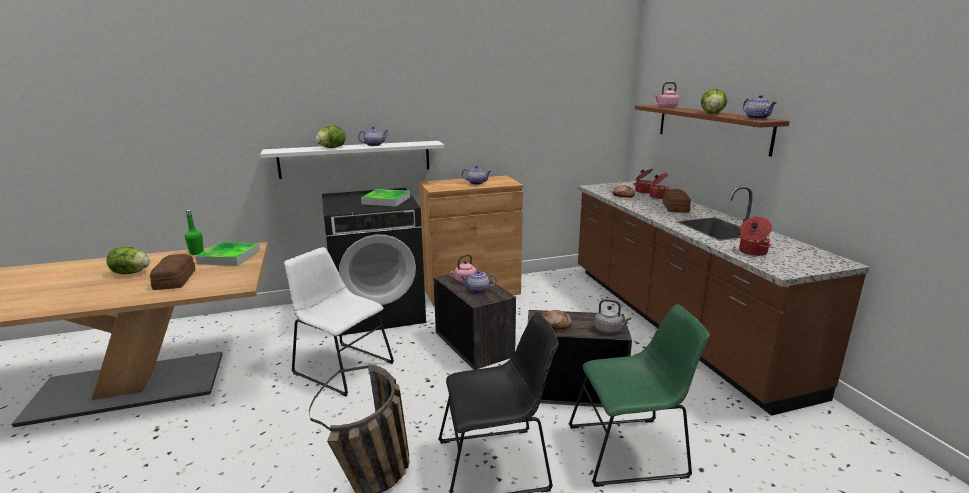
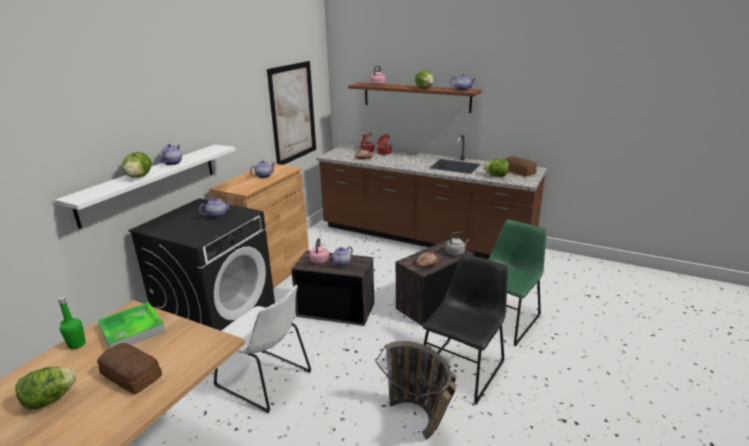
camera: 45 degrees left, 5 degrees up
white chair [284,247,394,396] -> white chair turned 135 degrees counterclockwise [214,285,311,413]
tray [361,189,410,207] -> teapot [199,197,231,218]
bread [663,189,691,213] -> bread moved to [505,156,537,177]
cooking pot [739,217,772,256] -> lettuce [484,159,509,177]
none -> picture [267,61,316,165]

